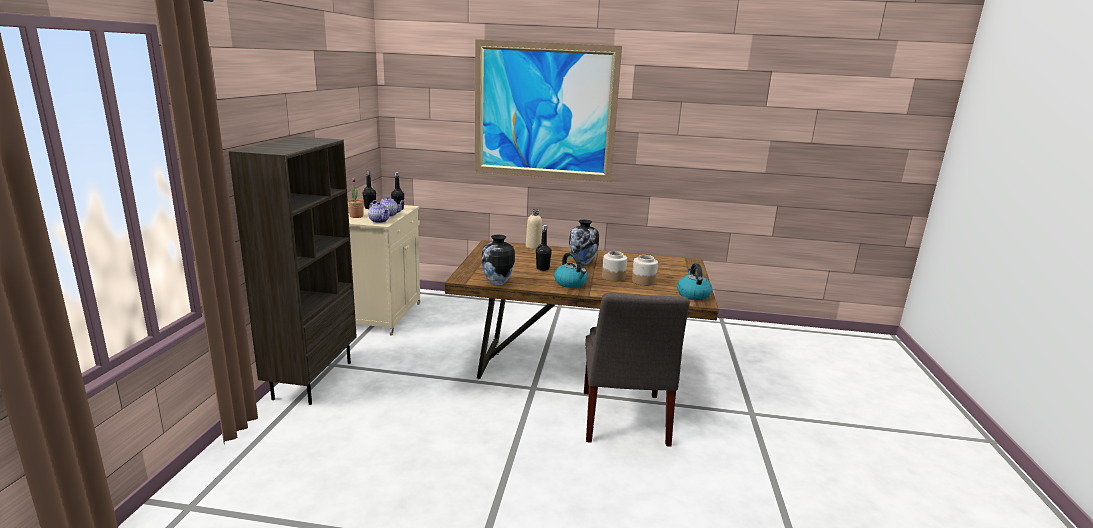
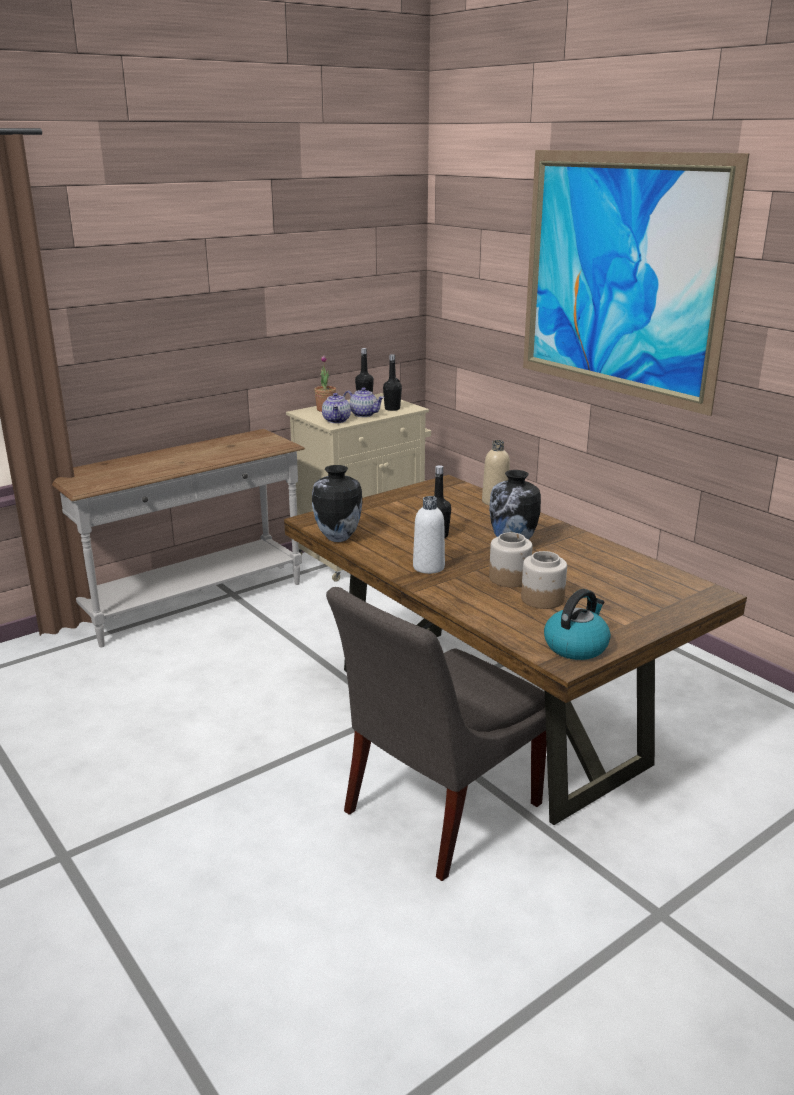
camera: 45 degrees right, 5 degrees up
brown bookcase [228,136,357,405] -> white console table [52,429,305,648]
kettle [554,252,588,288] -> white bottle [413,496,445,574]

